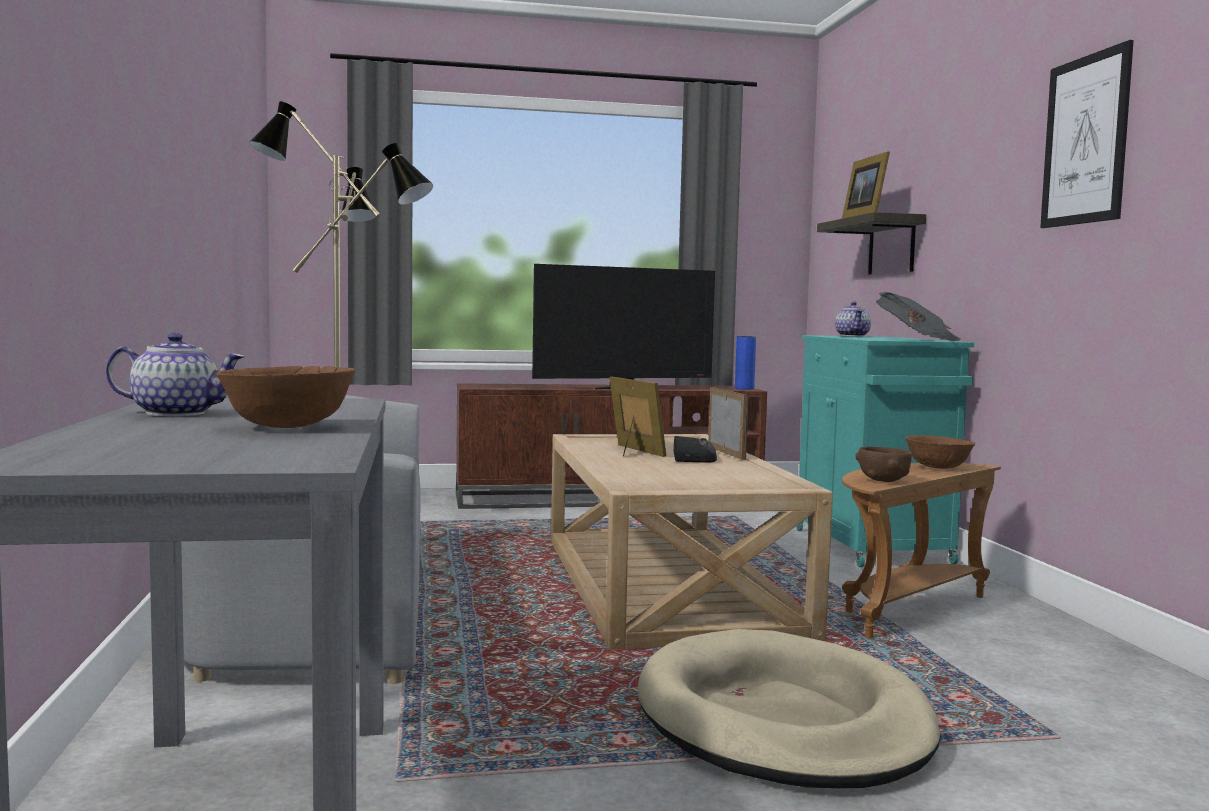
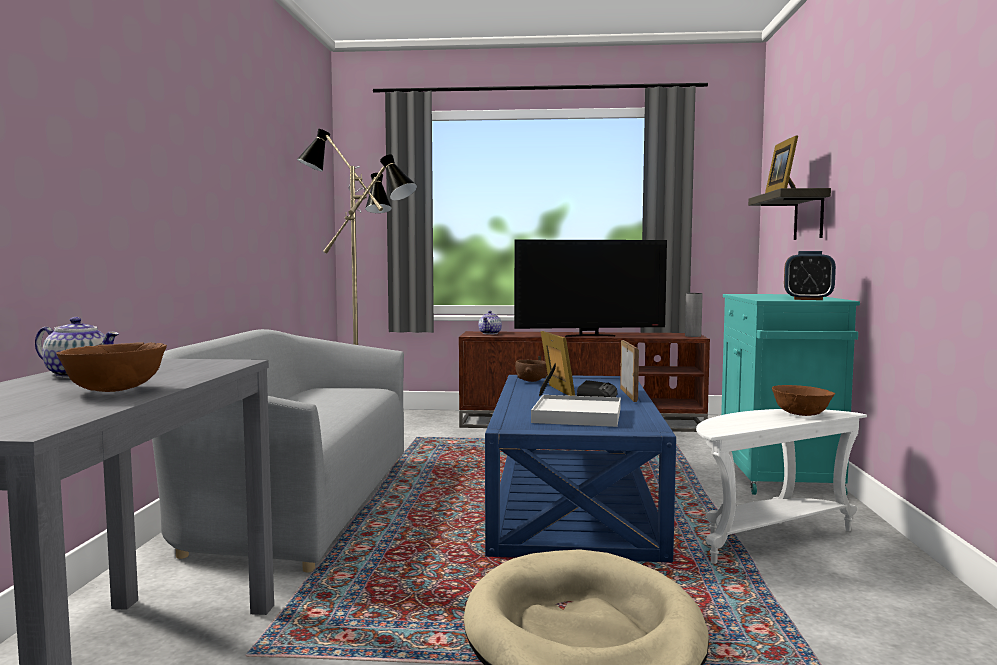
camera: 15 degrees right, 0 degrees up
beige coffee table [551,434,833,649] -> blue coffee table [485,375,676,562]
blue vase [735,336,756,390] -> grey vase [685,293,703,337]
teapot [835,302,871,337] -> teapot moved to [479,311,502,334]
brown side table [842,463,1001,638] -> white side table [696,409,867,564]
brown bowl [855,447,912,482] -> brown bowl moved to [515,360,547,382]
newspaper [876,292,961,341] -> alarm clock [784,251,836,300]
picture [1040,40,1134,228] -> none
none -> white tray [531,395,621,427]

